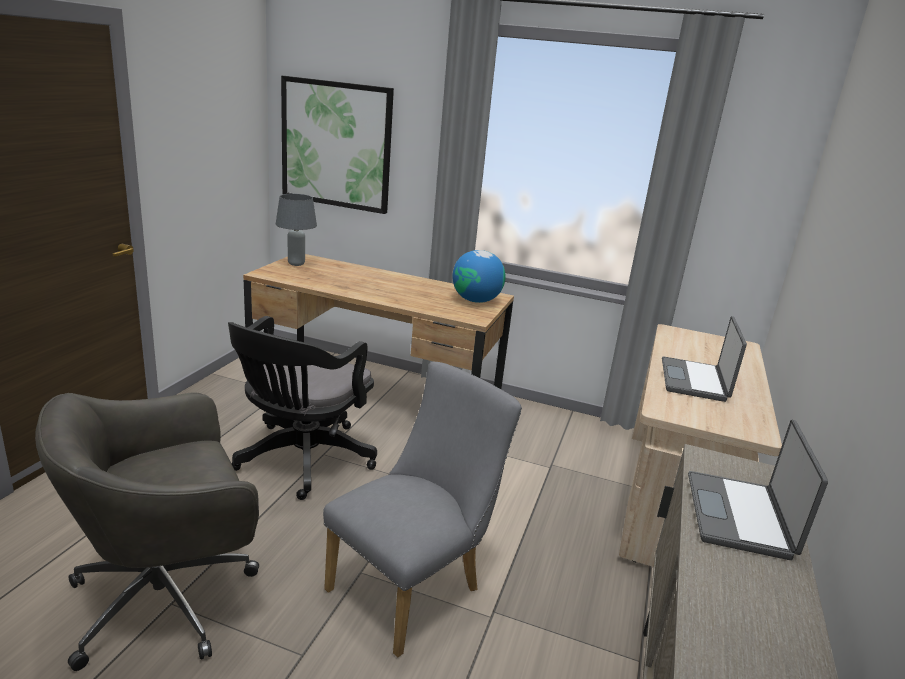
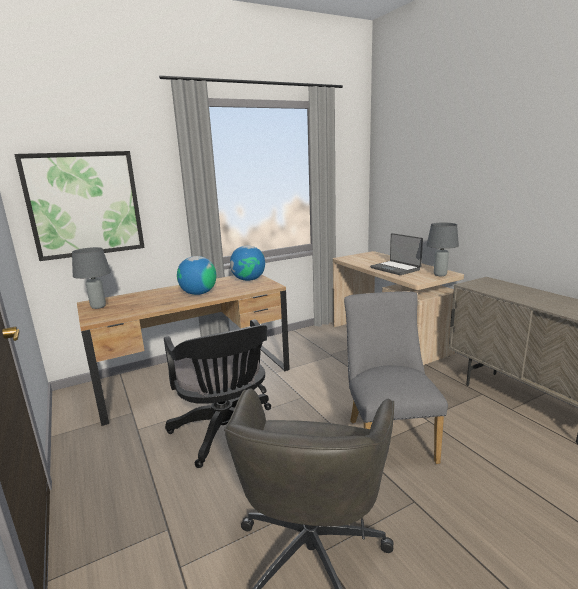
camera: 45 degrees left, 5 degrees down
laptop [688,420,828,560] -> none
none -> globe [177,256,216,295]
none -> grey table lamp [427,223,459,276]

